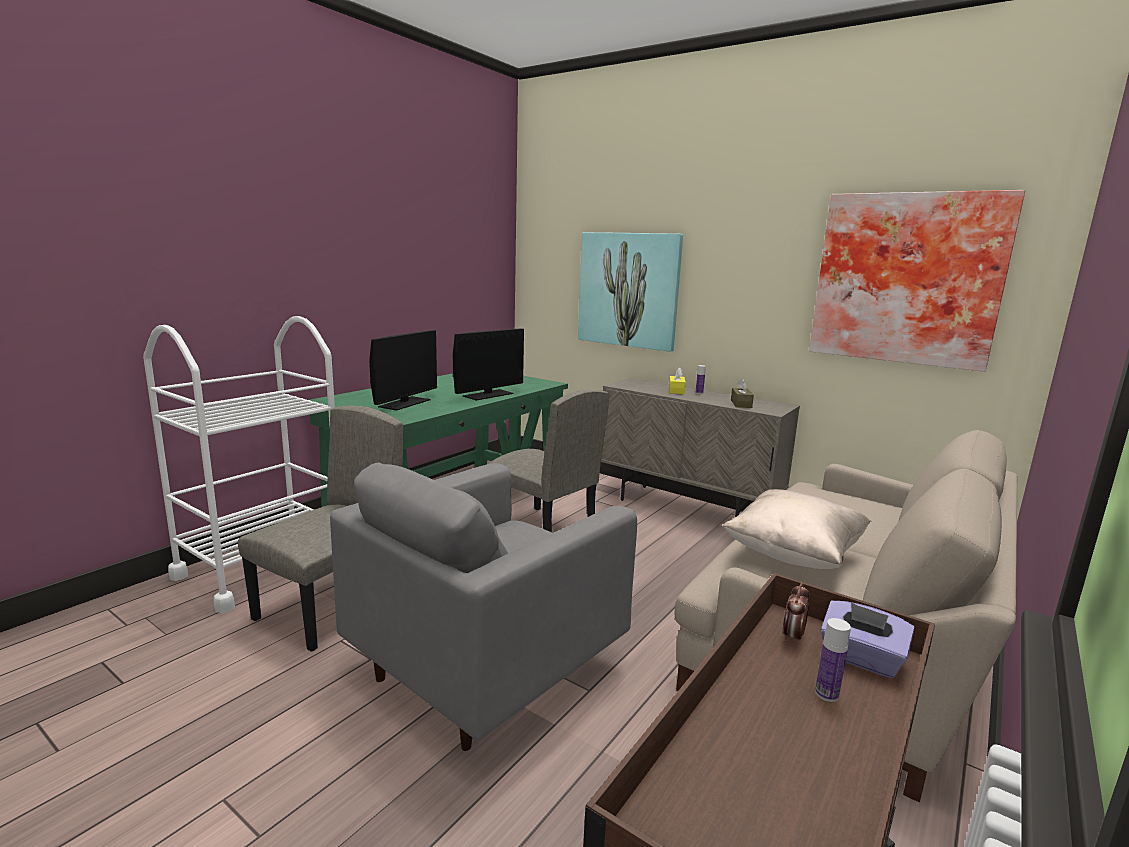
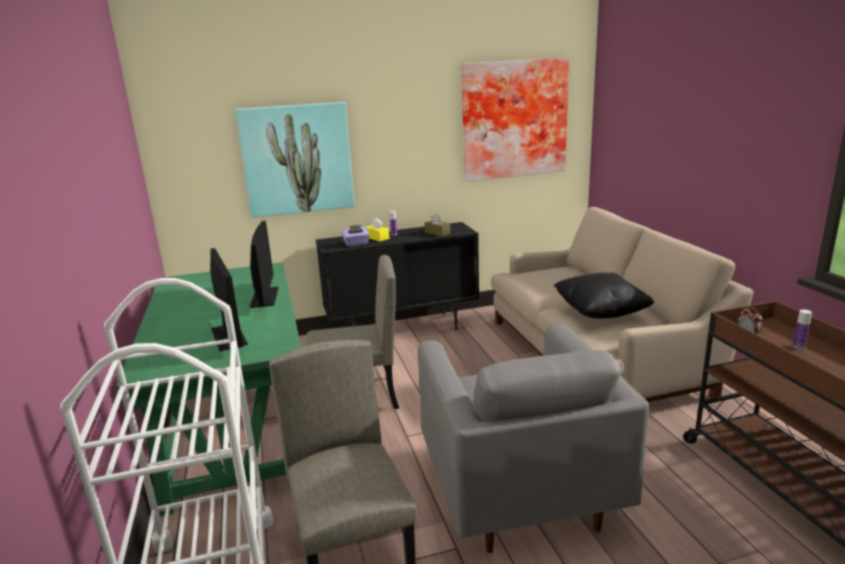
camera: 50 degrees left, 5 degrees up
beige cabinet [601,378,800,517] -> black cabinet [316,222,479,330]
beige pillow [723,489,871,569] -> black pillow [554,273,654,318]
purple tissue box [821,601,914,678] -> purple tissue box moved to [341,225,370,247]

